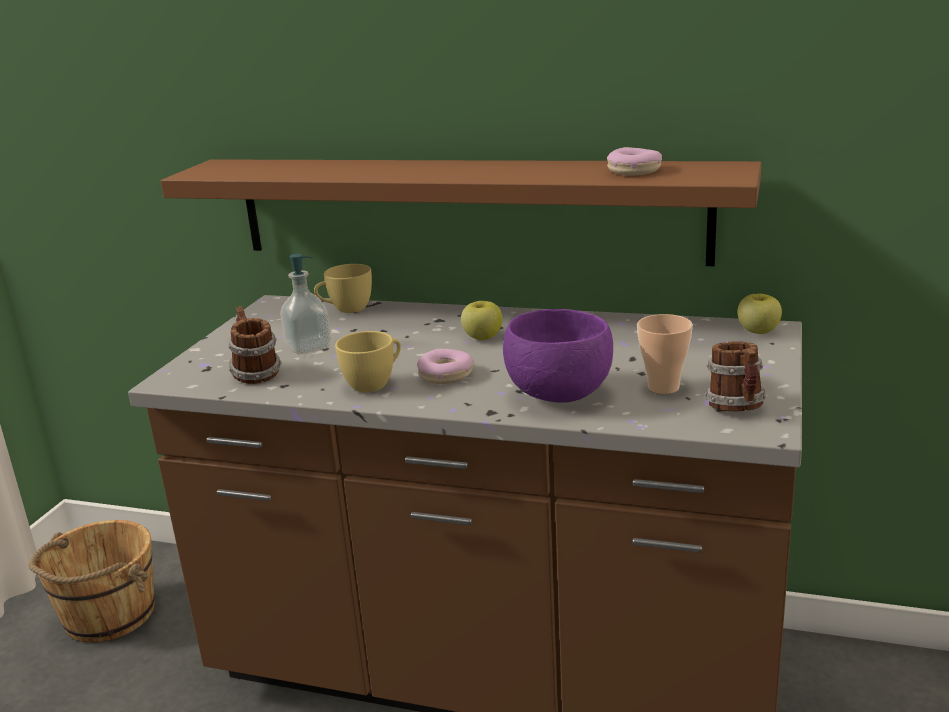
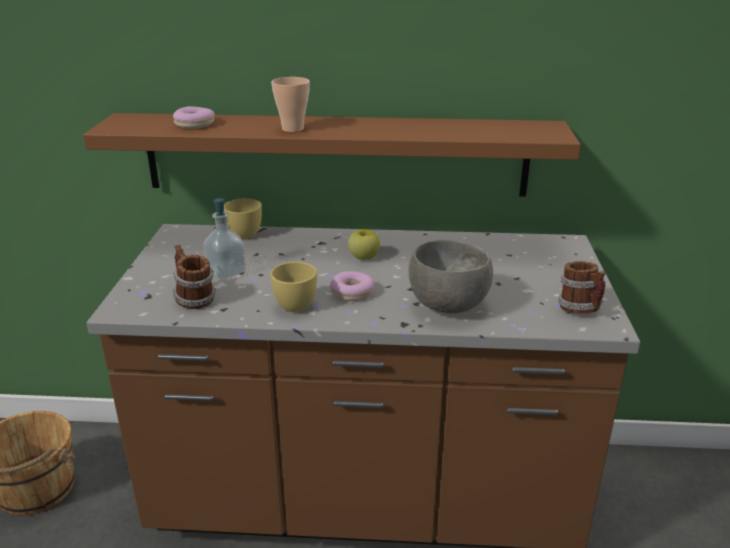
camera: 15 degrees left, 5 degrees up
purple bowl [503,309,613,402] -> grey bowl [408,240,493,313]
donut [607,147,662,175] -> donut moved to [173,106,215,129]
cup [637,314,693,394] -> cup moved to [271,77,310,132]
apple [738,294,782,334] -> none

